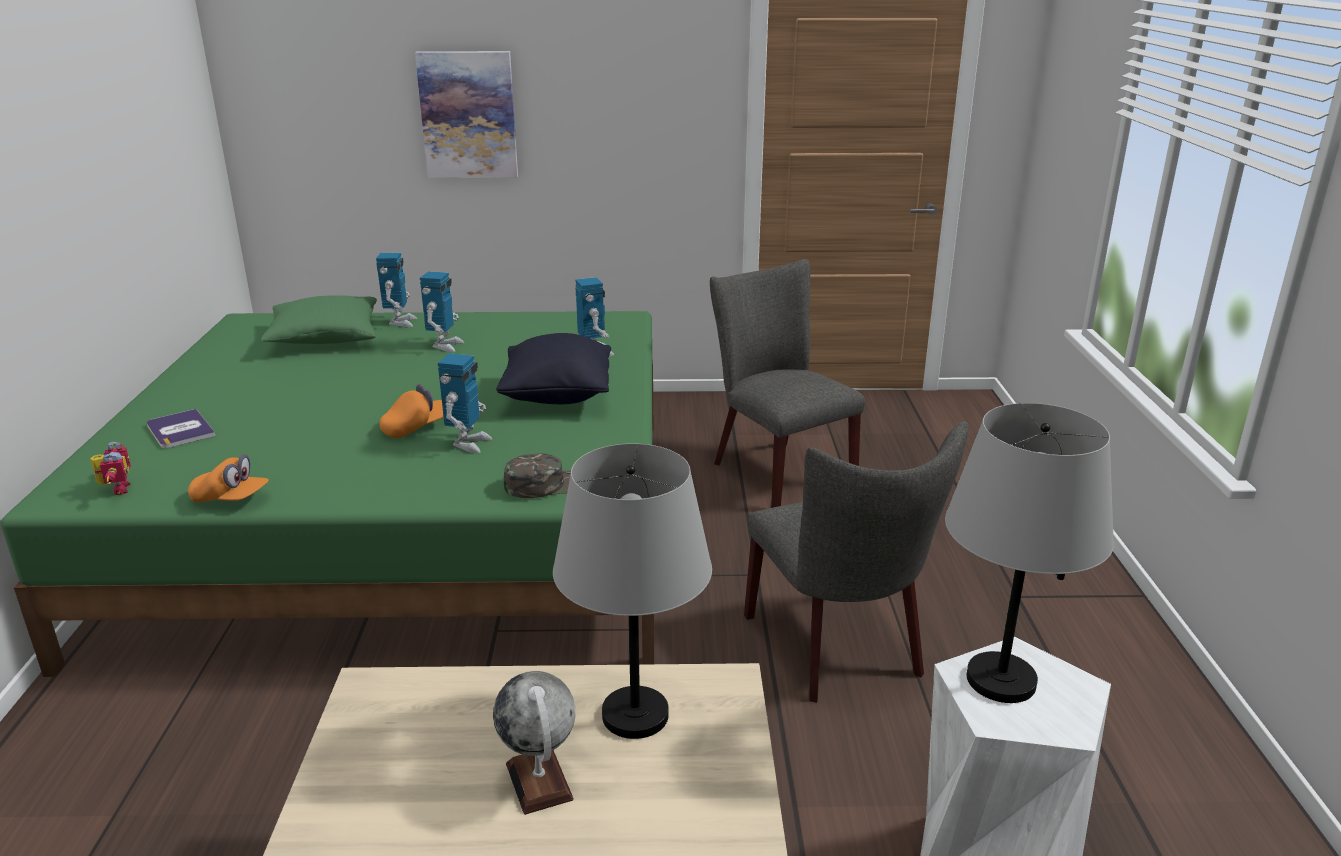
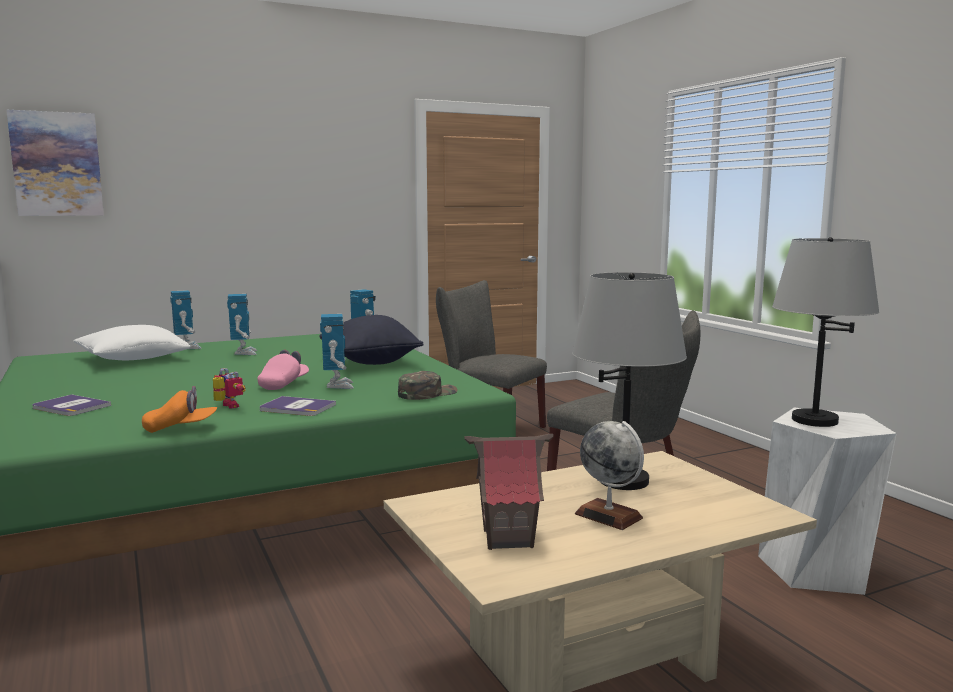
camera: 25 degrees left, 15 degrees down
toy robot [90,442,131,495] -> toy robot moved to [213,368,245,409]
green pillow [261,295,377,344] -> white pillow [73,325,191,360]
orange cap [380,384,443,438] -> pink cap [257,350,309,390]
picture [415,51,518,178] -> picture moved to [6,110,104,216]
none -> book [260,396,336,416]
none -> toy house [465,434,554,550]

